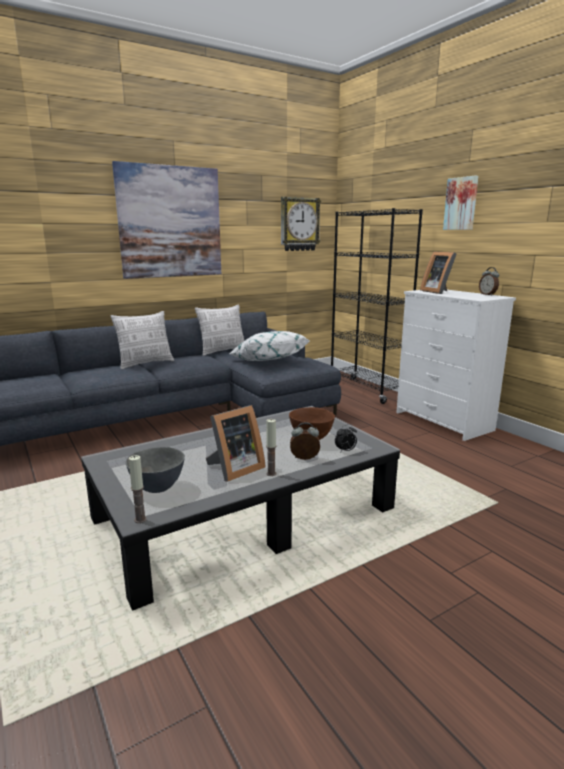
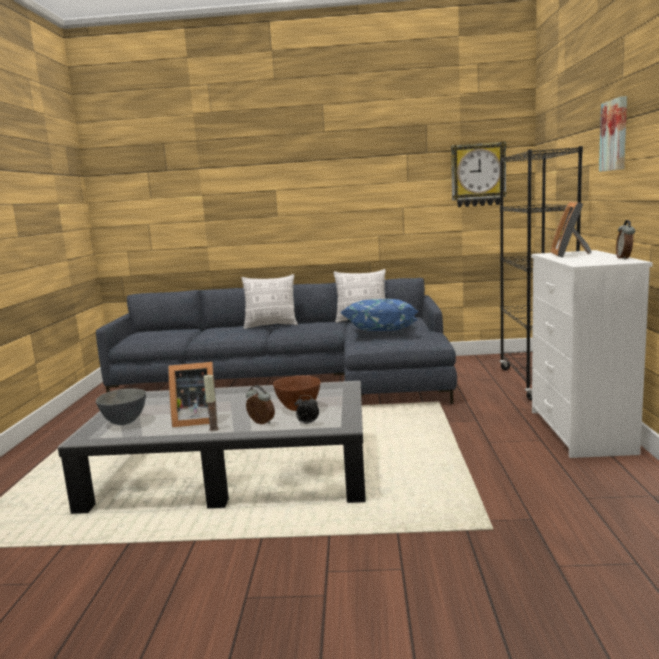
camera: 35 degrees right, 5 degrees down
picture [112,161,221,279] -> none
candle [128,455,147,523] -> none
white pillow [229,331,309,361] -> blue pillow [340,299,419,331]

